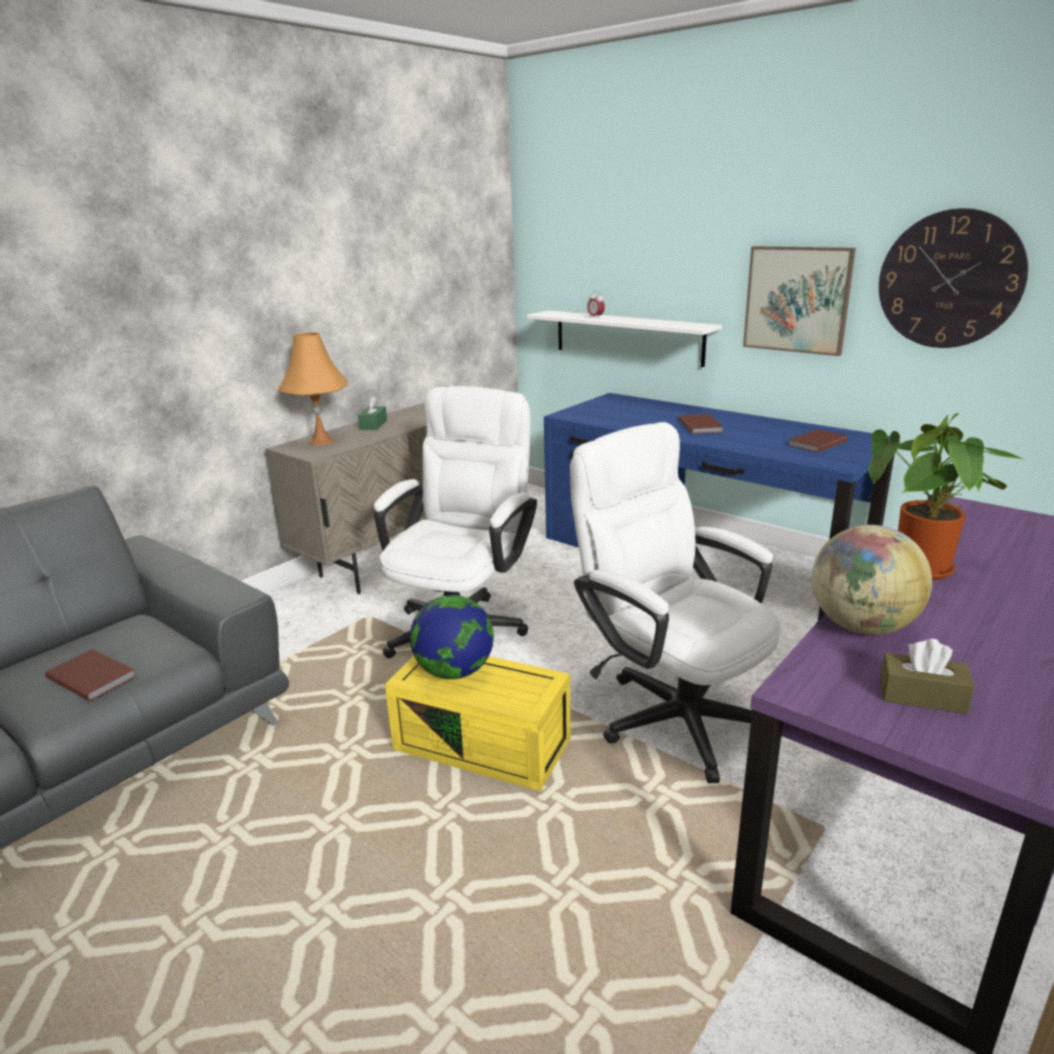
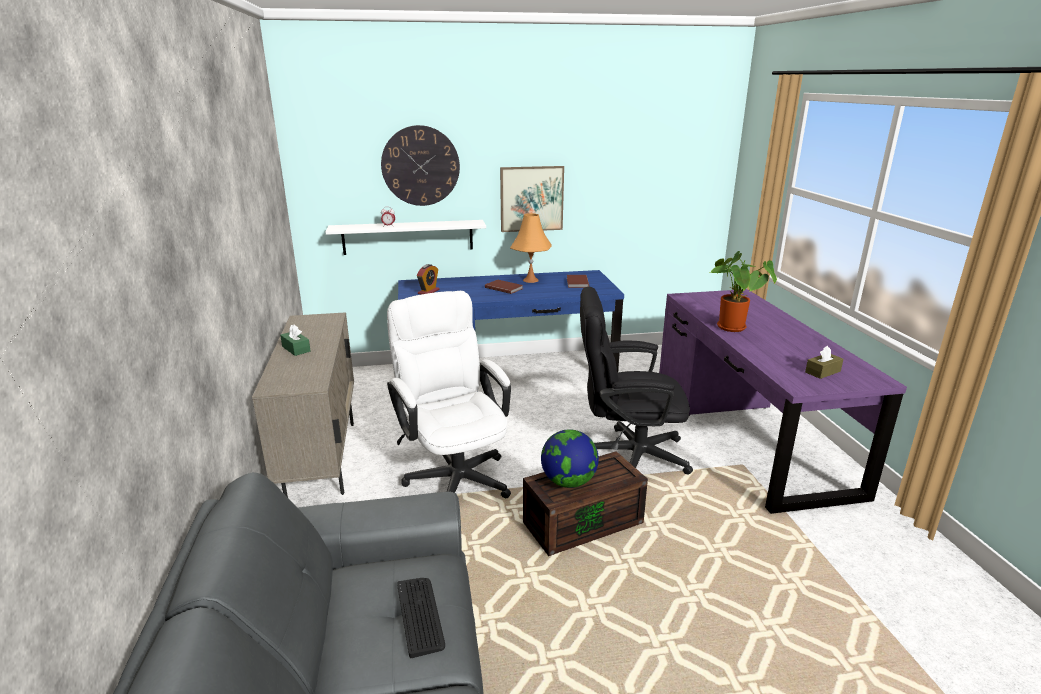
camera: 50 degrees left, 0 degrees up
brown book [45,649,136,701] -> keyboard [397,578,445,658]
orange table lamp [278,332,348,445] -> orange table lamp moved to [510,213,552,283]
yellow storage box [385,656,570,791] -> brown storage box [523,451,648,556]
white office chair [570,422,783,783] -> black office chair [580,287,693,475]
globe [812,525,932,635] -> none
wall clock [879,208,1028,348] -> wall clock moved to [381,125,460,206]
none -> alarm clock [417,264,440,294]

